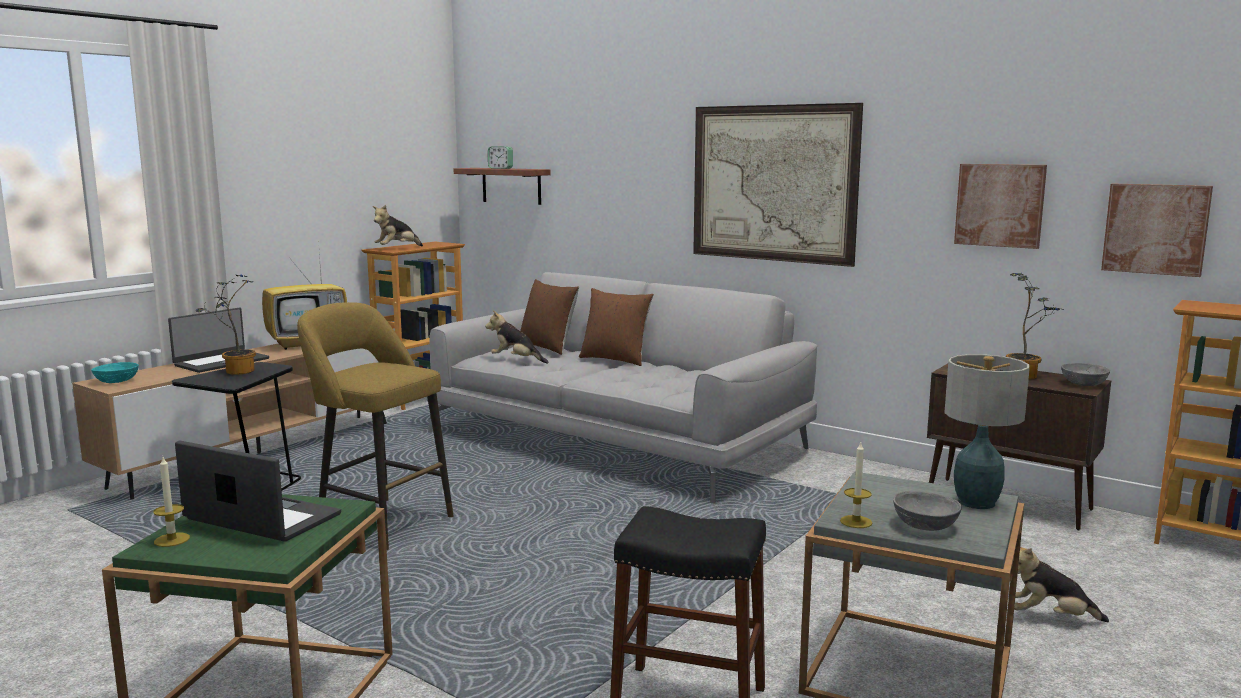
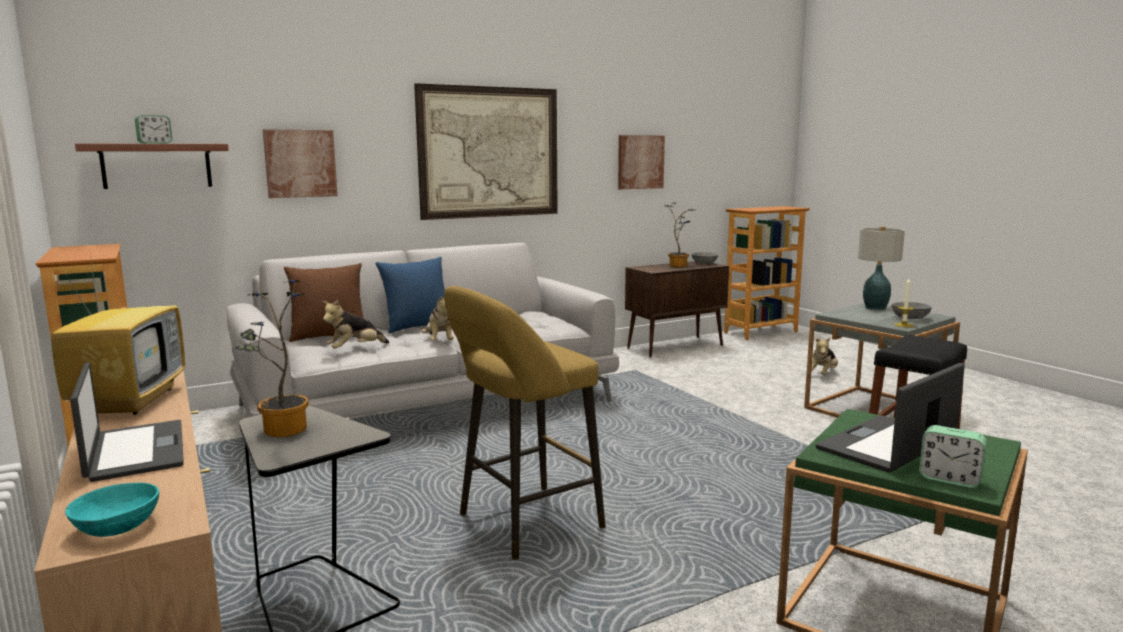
camera: 65 degrees left, 0 degrees up
candle [153,457,190,547] -> alarm clock [919,425,987,488]
plush toy [372,205,423,246] -> plush toy moved to [421,297,454,340]
brown pillow [579,288,654,366] -> blue pillow [375,257,445,333]
picture [1101,184,1213,277] -> picture moved to [263,129,338,198]

